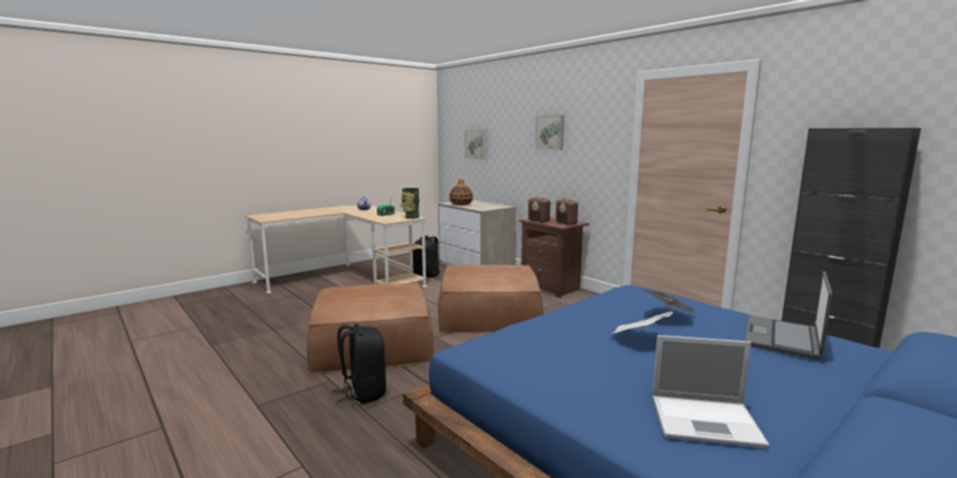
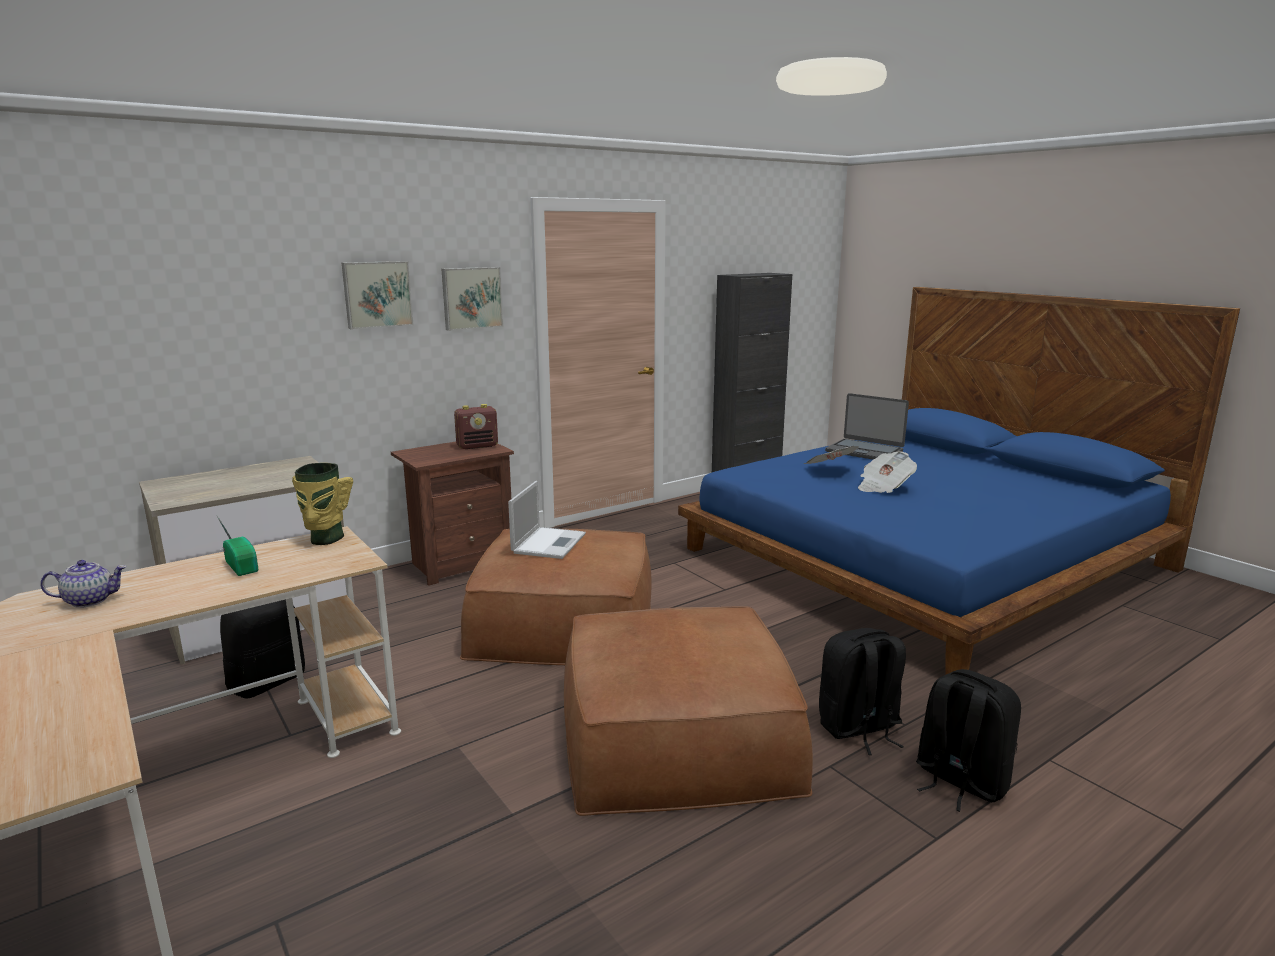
camera: 85 degrees left, 5 degrees up
vase [449,179,473,205] -> none
picture [465,131,486,160] -> picture moved to [442,267,503,331]
radio [528,196,551,223] -> none
laptop [652,335,769,448] -> laptop moved to [508,481,586,559]
none -> black backpack [916,669,1021,812]

